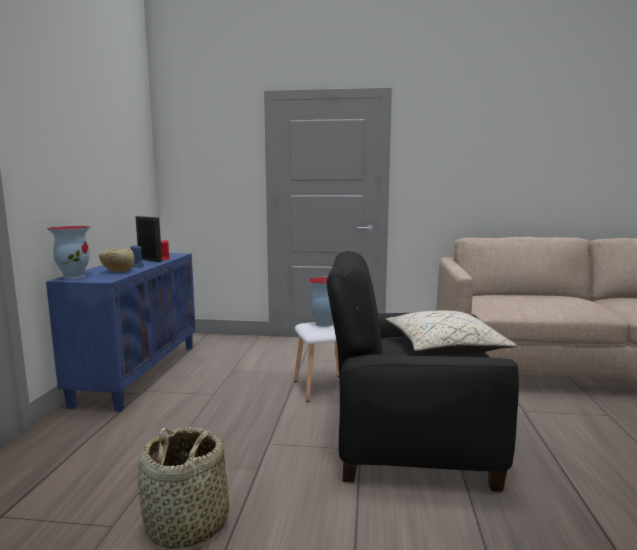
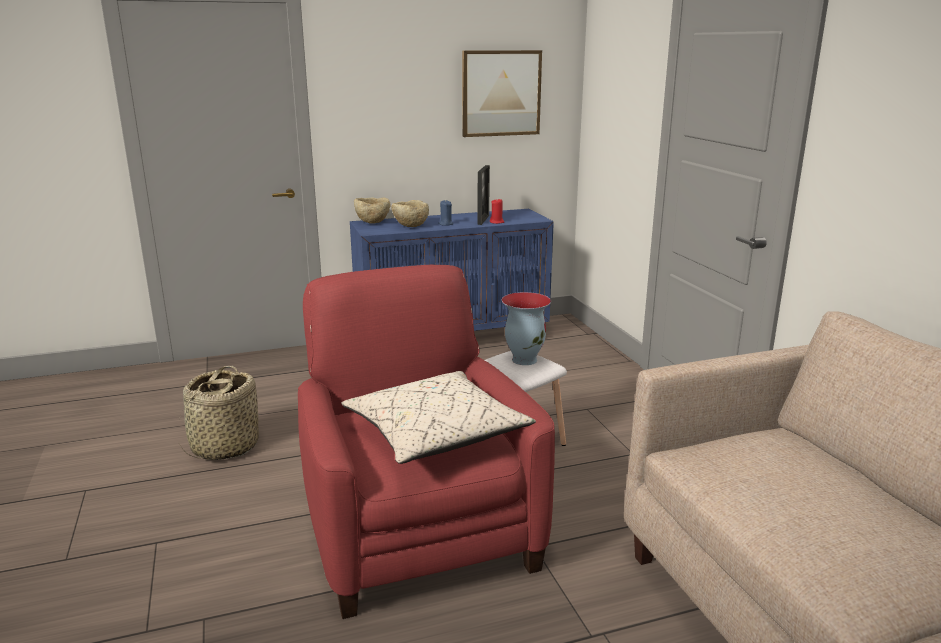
camera: 65 degrees right, 10 degrees up
vase [47,226,90,279] -> beige bowl [354,198,390,224]
black armchair [326,251,519,492] -> red armchair [298,265,555,619]
none -> picture [462,50,542,137]

